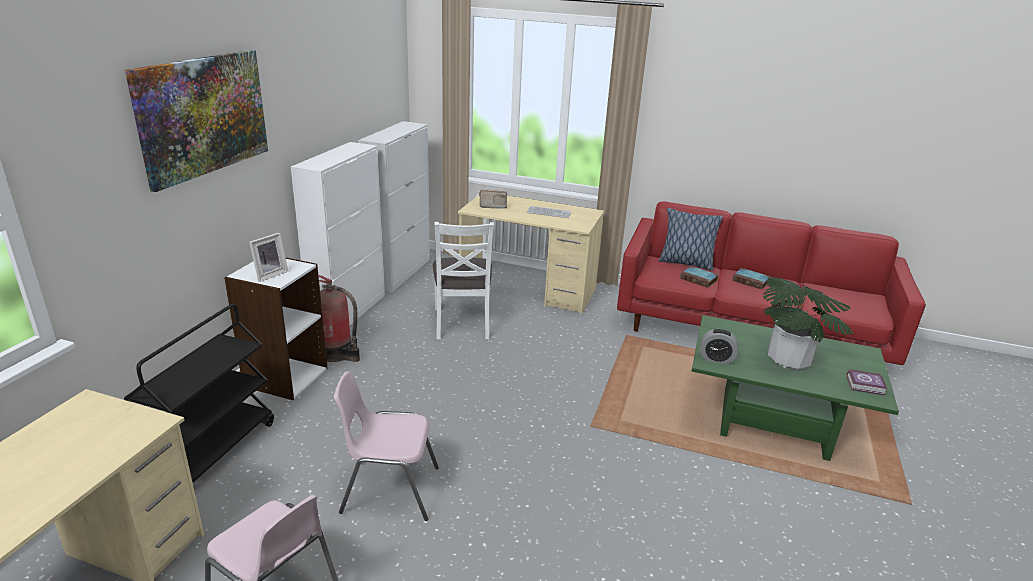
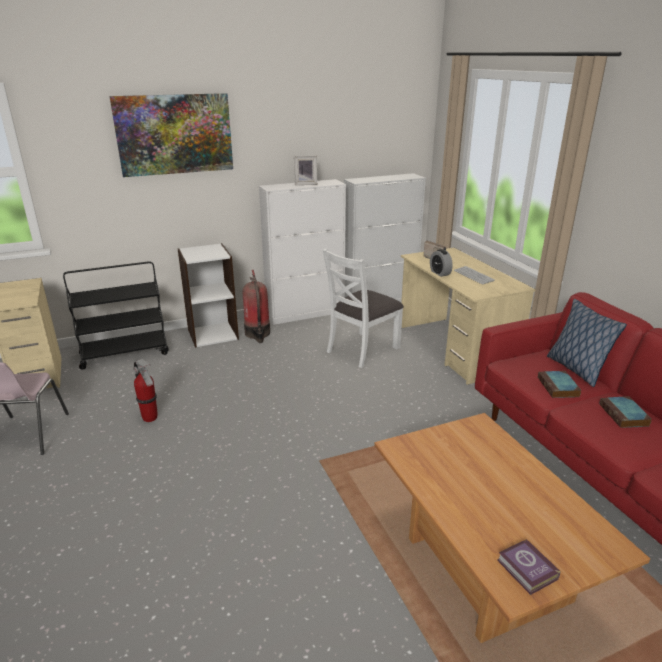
camera: 50 degrees right, 0 degrees up
picture frame [249,233,288,282] -> picture frame moved to [294,156,317,185]
pink chair [334,371,439,521] -> fire extinguisher [133,359,158,422]
green coffee table [692,315,899,461] -> brown coffee table [374,413,650,643]
alarm clock [700,329,738,364] -> alarm clock moved to [430,249,453,277]
potted plant [763,277,853,370] -> none

